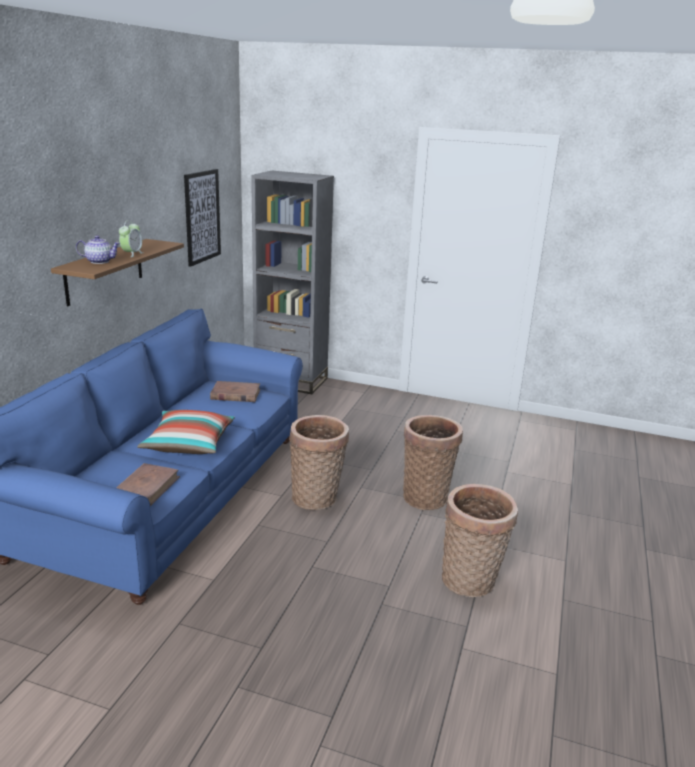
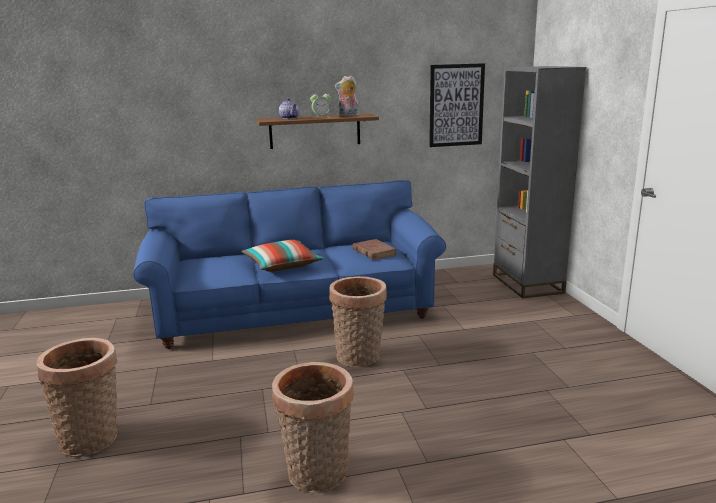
camera: 60 degrees right, 5 degrees down
brown book [116,463,180,506] -> none
basket [403,415,463,510] -> basket moved to [36,338,118,457]
none -> plush toy [335,76,359,117]

